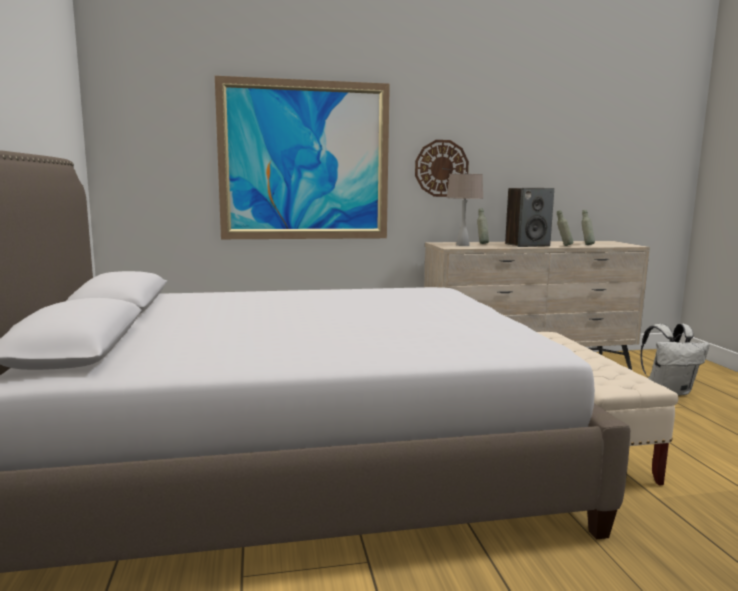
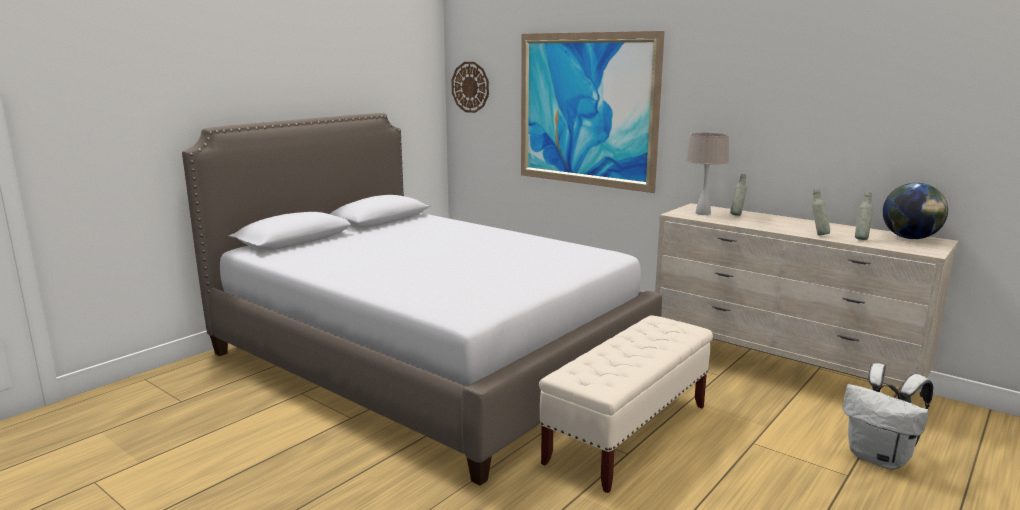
camera: 50 degrees right, 5 degrees up
wall clock [415,140,469,197] -> wall clock moved to [451,62,489,113]
speaker [505,188,554,247] -> none
none -> globe [883,183,948,239]

